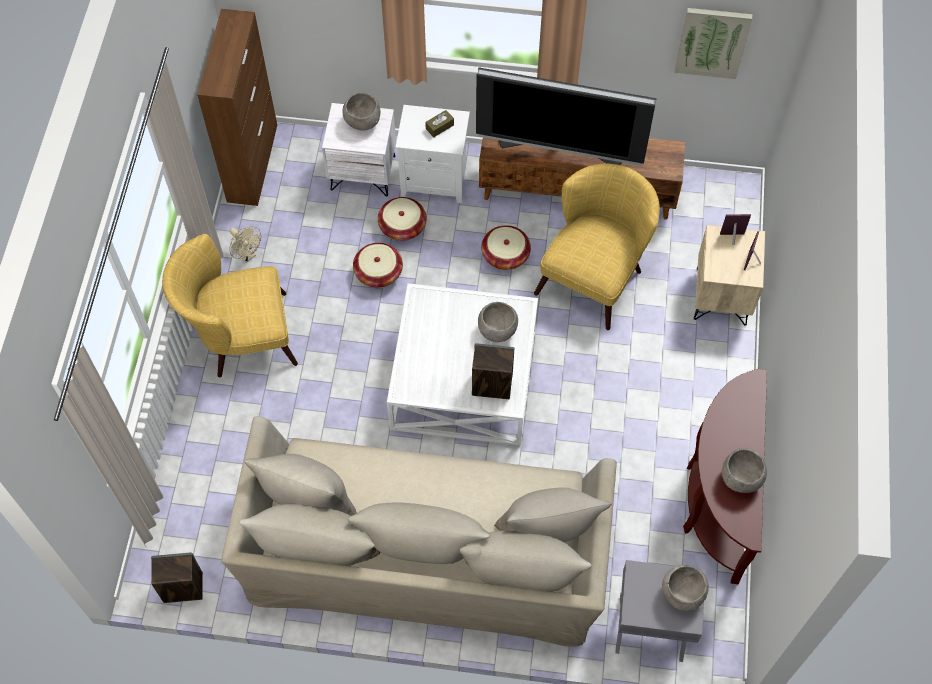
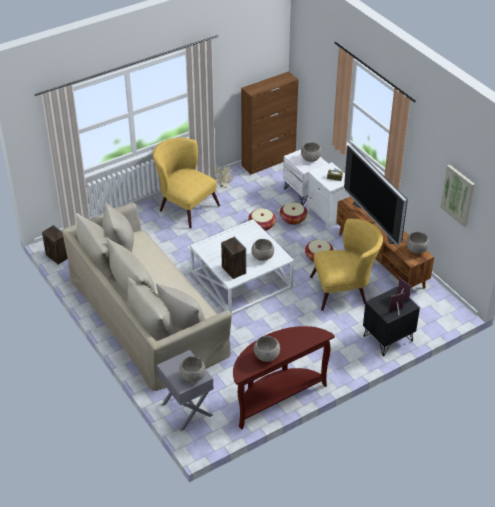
camera: 50 degrees right, 20 degrees down
beige nightstand [694,225,765,326] -> black nightstand [363,287,420,356]
none -> grey bowl [406,231,429,254]

